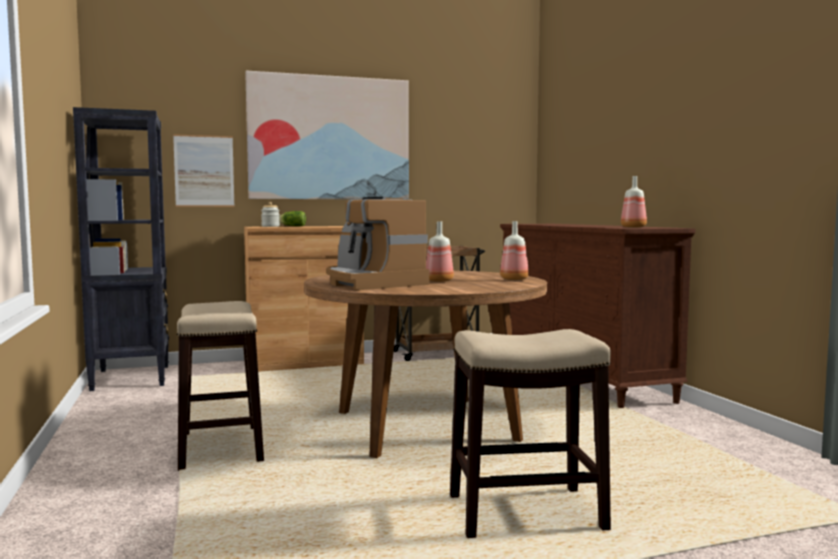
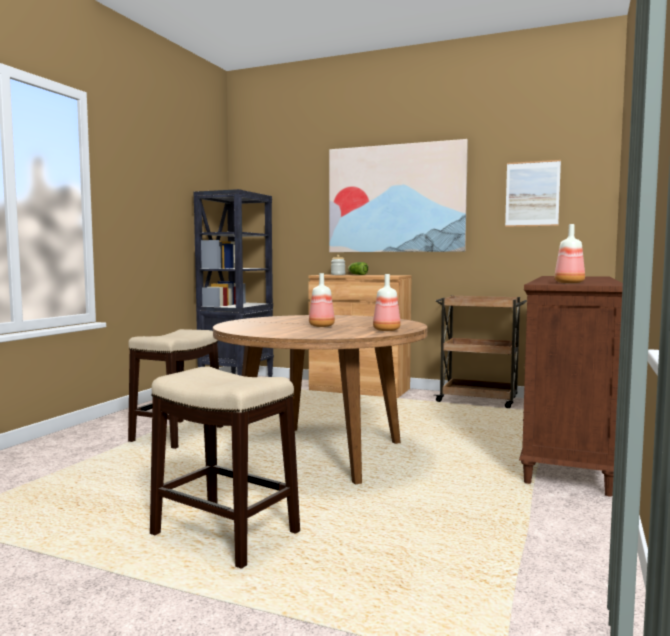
camera: 40 degrees right, 0 degrees up
picture [173,134,235,207] -> picture moved to [505,160,561,227]
coffee machine [326,197,429,291] -> none

